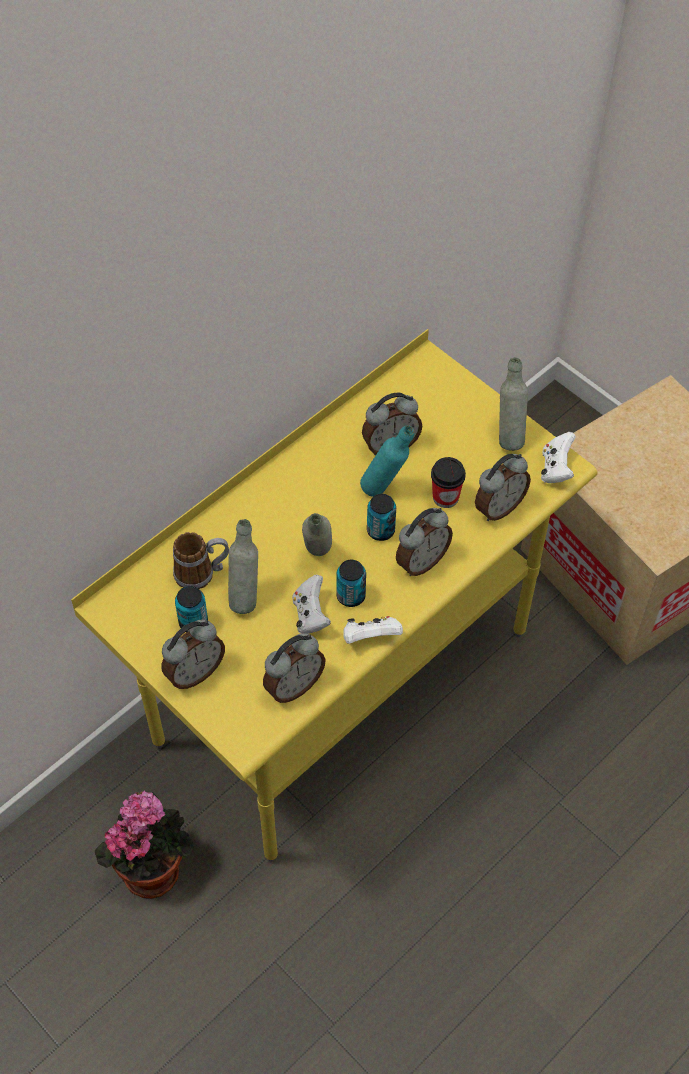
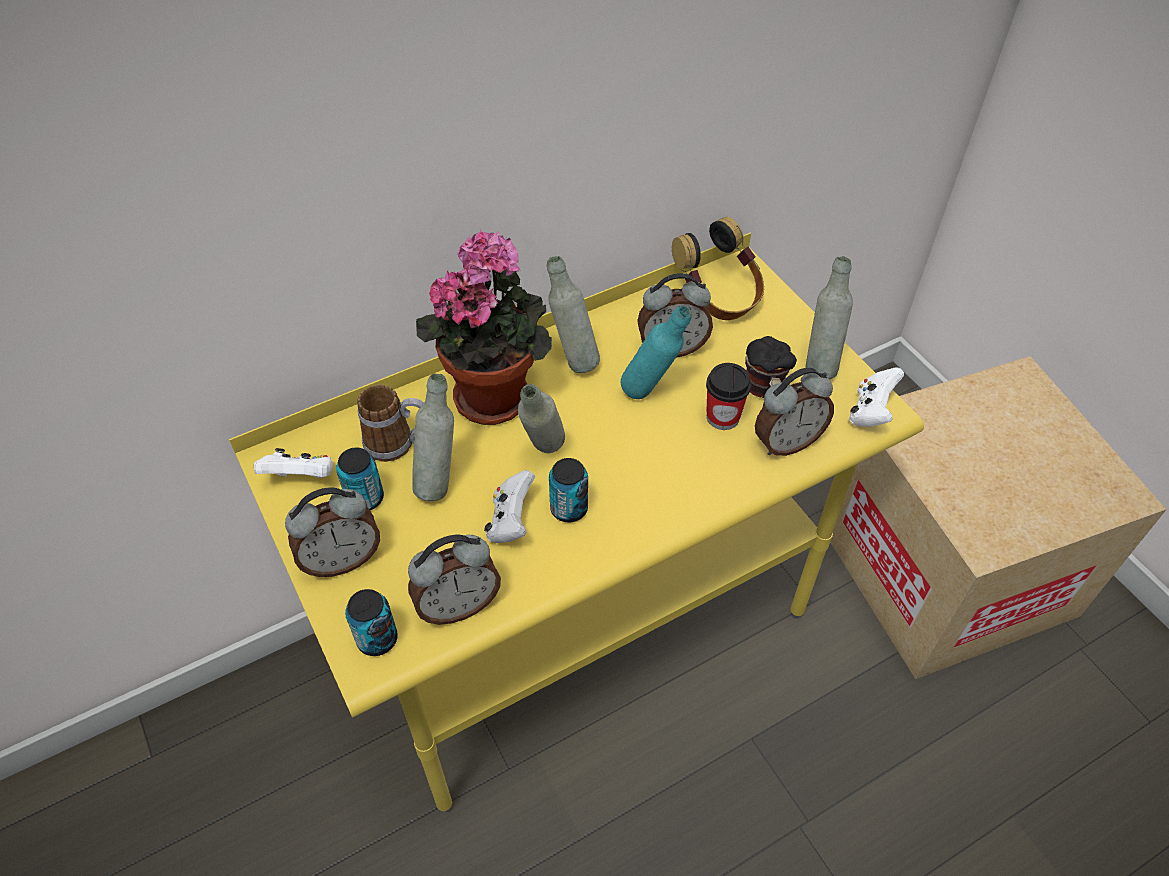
camera: 15 degrees right, 5 degrees down
potted plant [95,791,194,899] -> potted plant moved to [416,229,552,425]
white game controller [343,616,403,644] -> white game controller moved to [254,448,333,478]
can [367,494,396,541] -> can moved to [345,589,398,656]
alarm clock [396,508,453,576] -> none
none -> grey bottle [547,256,600,373]
none -> headphones [672,217,764,320]
none -> mug [745,336,797,406]

